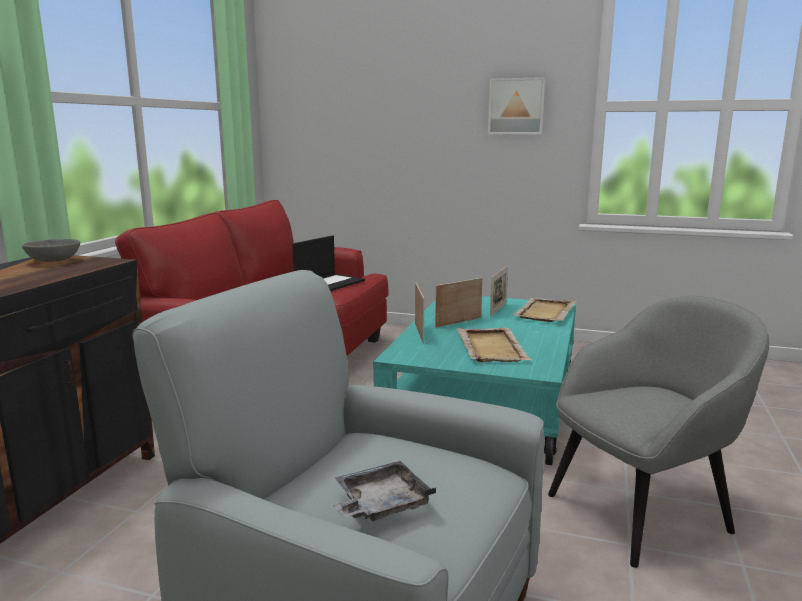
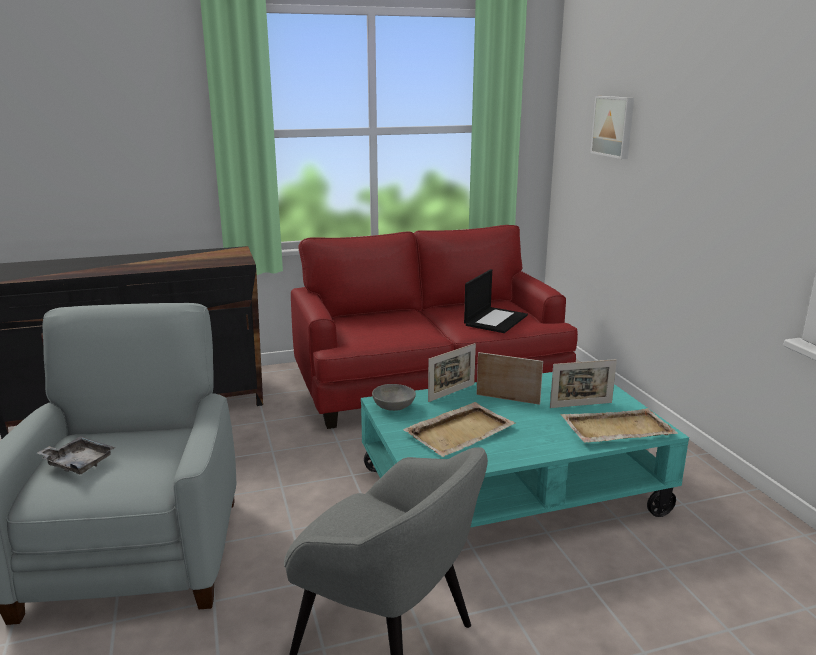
camera: 55 degrees right, 5 degrees up
grey bowl [22,239,80,262] -> grey bowl moved to [372,384,416,411]
laptop [292,236,365,291] -> laptop turned 60 degrees counterclockwise [464,269,528,333]
picture [488,77,545,134] -> picture moved to [590,96,634,159]

